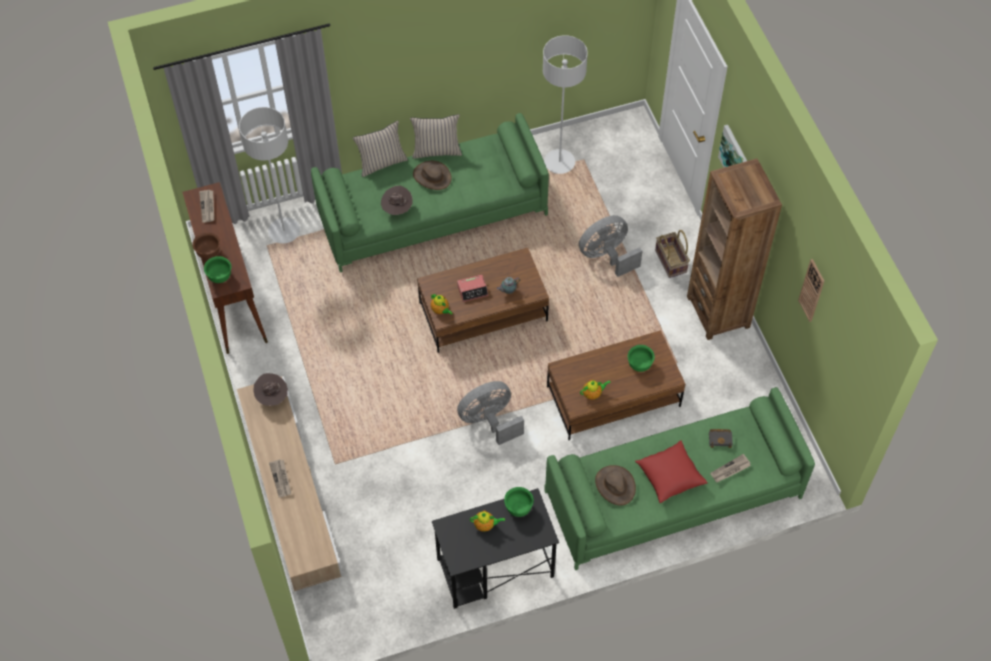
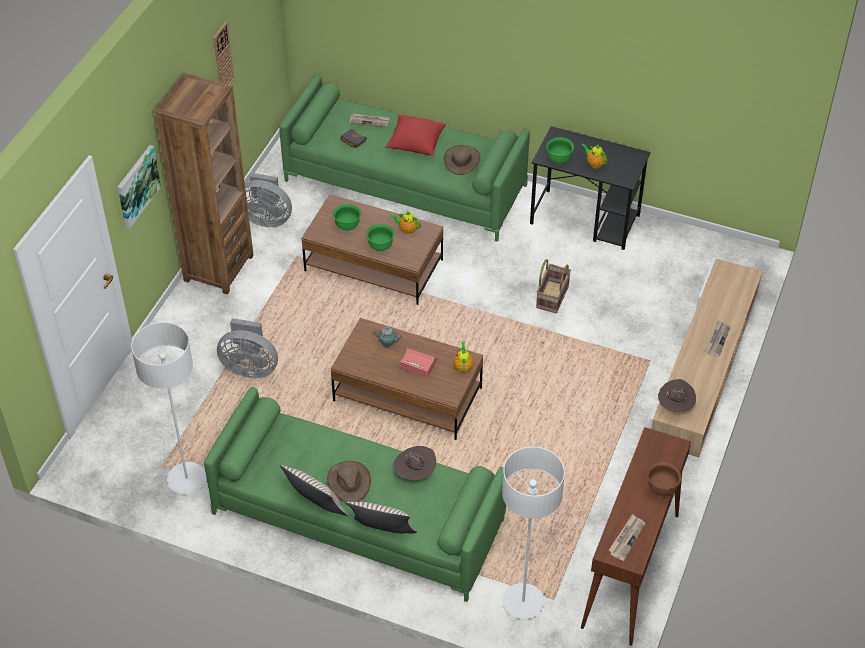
camera: 140 degrees left, 10 degrees down
green bowl [204,256,231,283] -> green bowl moved to [366,224,394,251]
grey fan [457,381,524,445] -> grey fan moved to [245,173,292,227]
basket [655,230,690,278] -> basket moved to [536,259,571,313]

